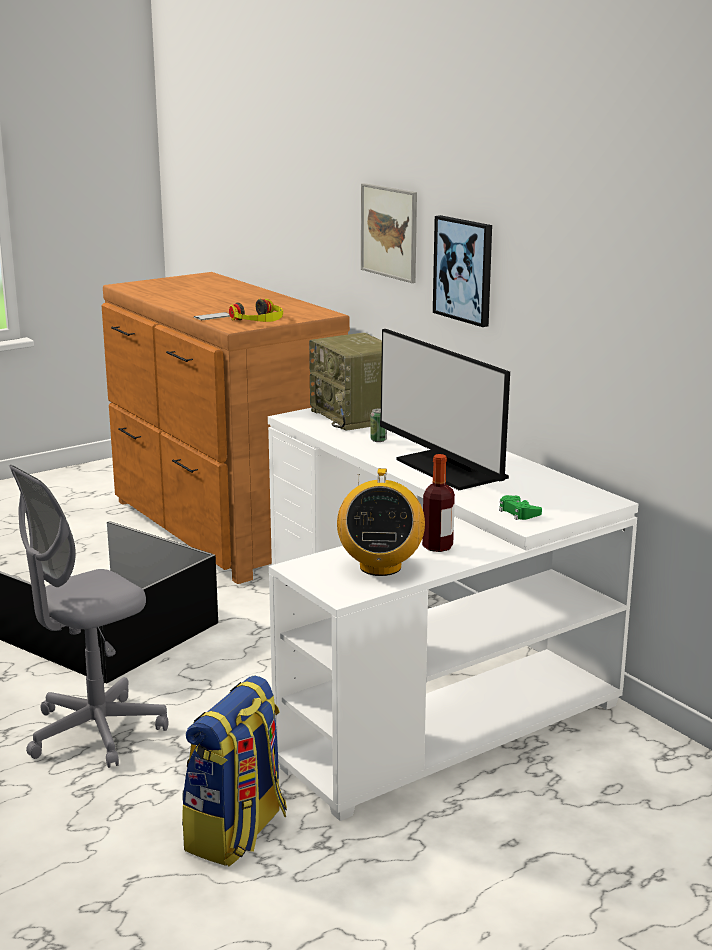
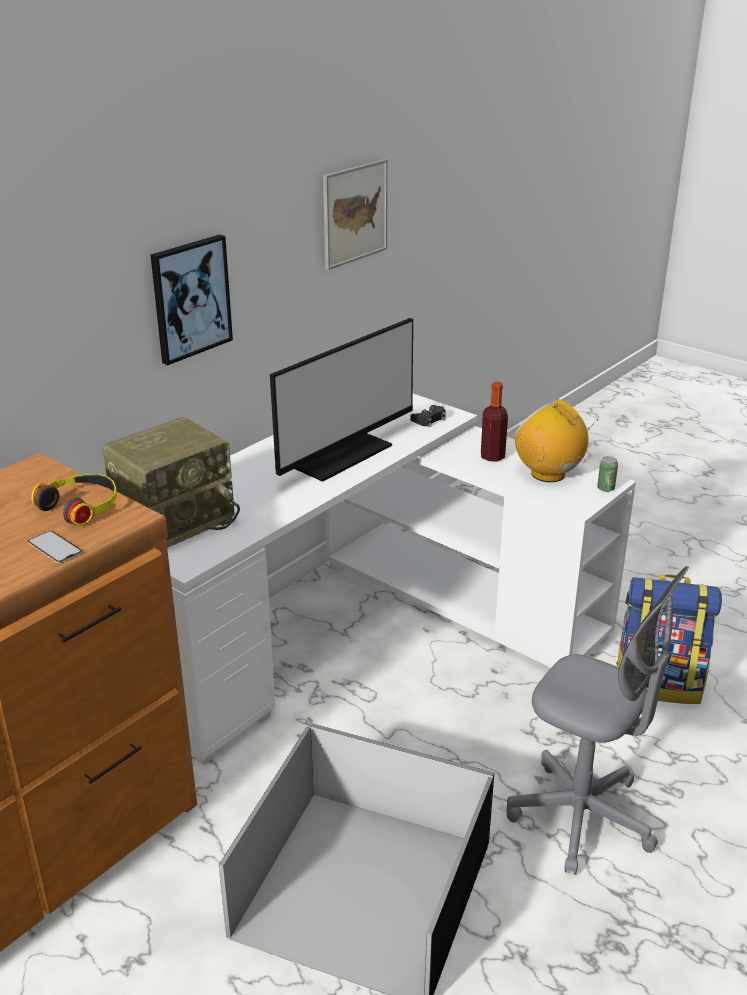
camera: 105 degrees left, 10 degrees up
radio [337,468,425,576] -> radio turned 120 degrees counterclockwise [514,399,598,482]
picture [361,183,417,283] -> picture moved to [323,159,388,270]
can [371,409,387,442] -> can moved to [597,456,618,492]
green game controller [499,495,542,520] -> black game controller [410,405,446,427]

